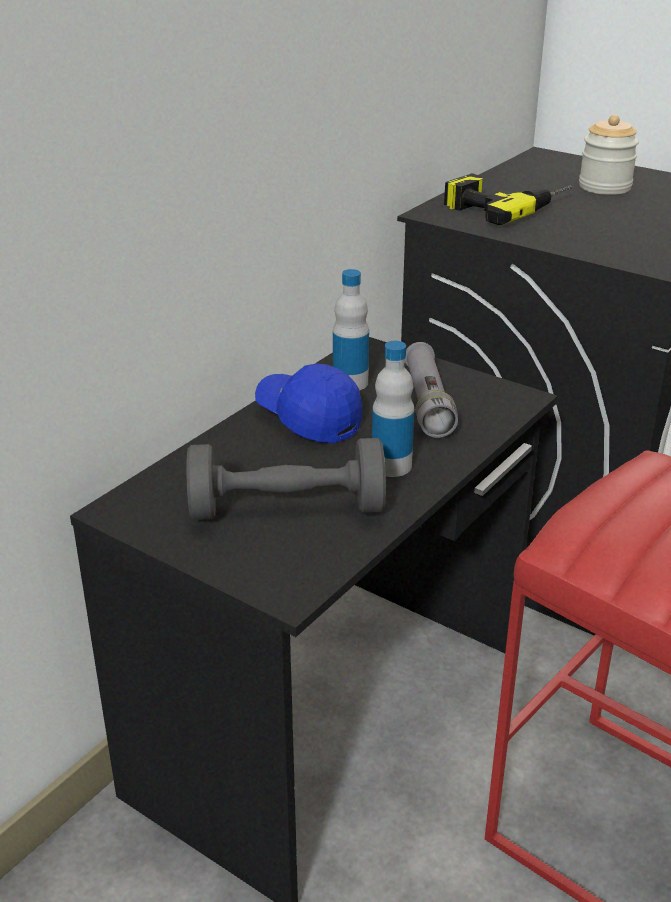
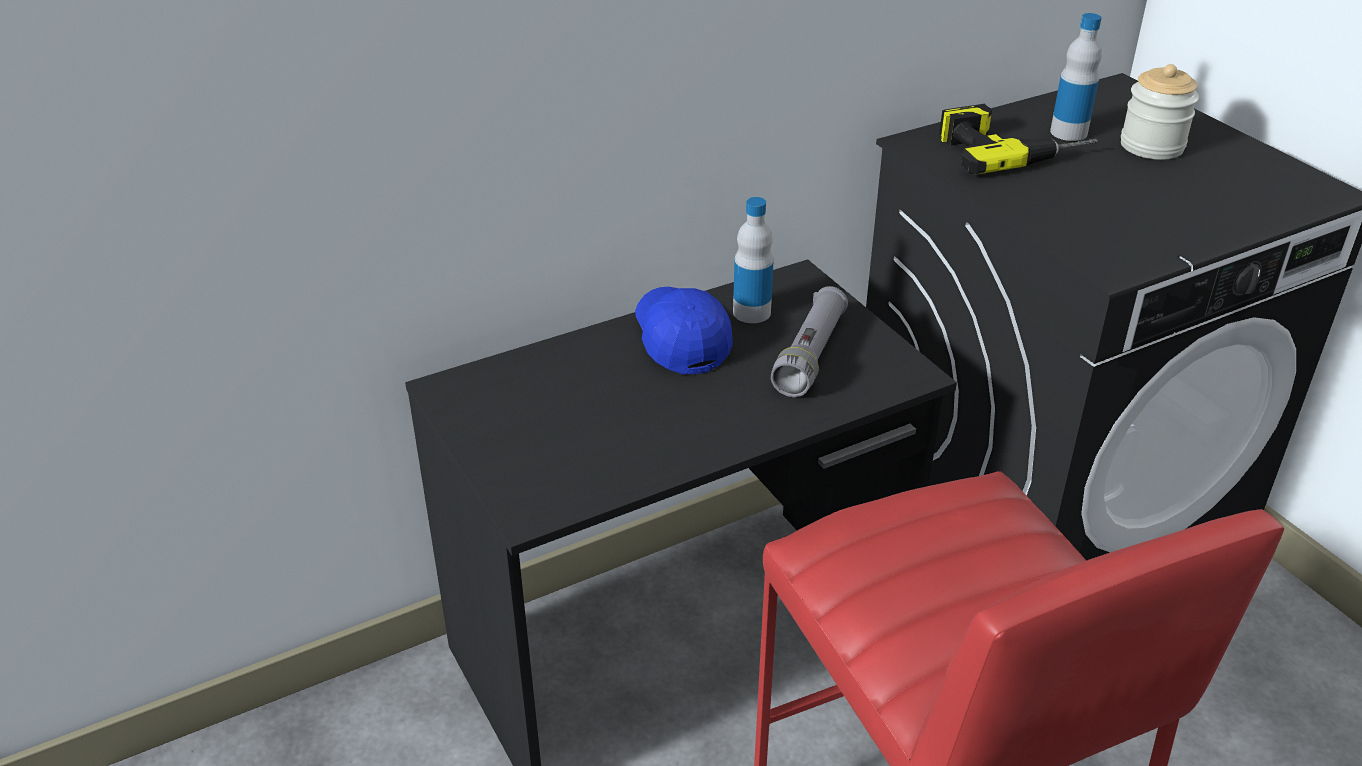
camera: 25 degrees right, 5 degrees up
grey dumbbell [186,438,386,520] -> none
bottle [372,341,414,477] -> bottle moved to [1050,13,1102,141]

